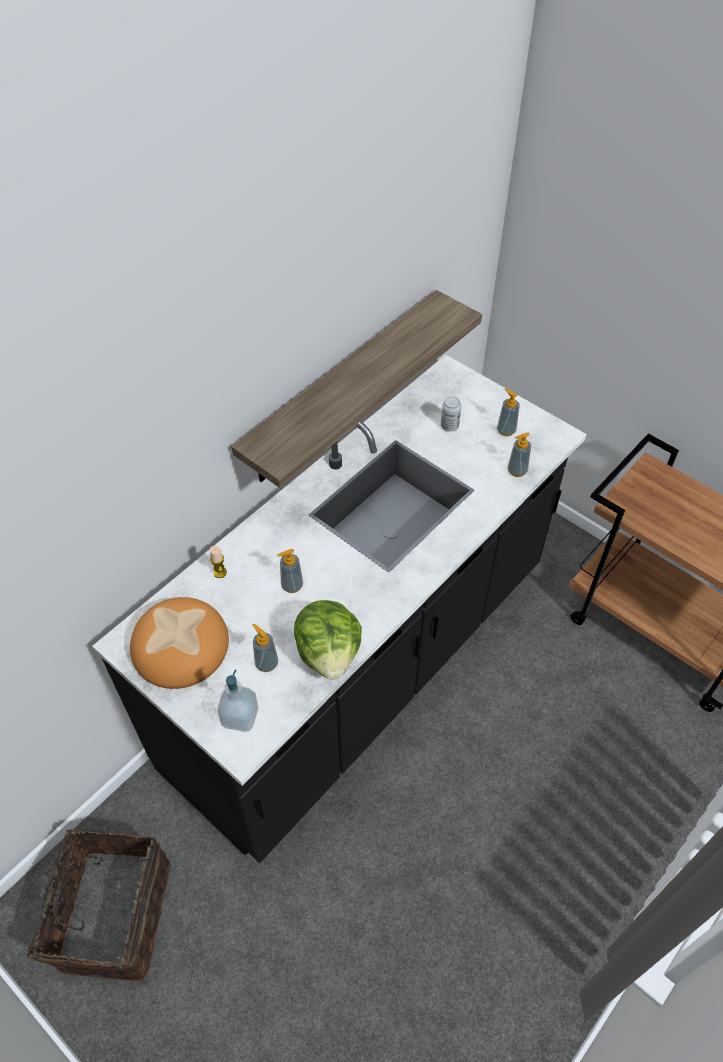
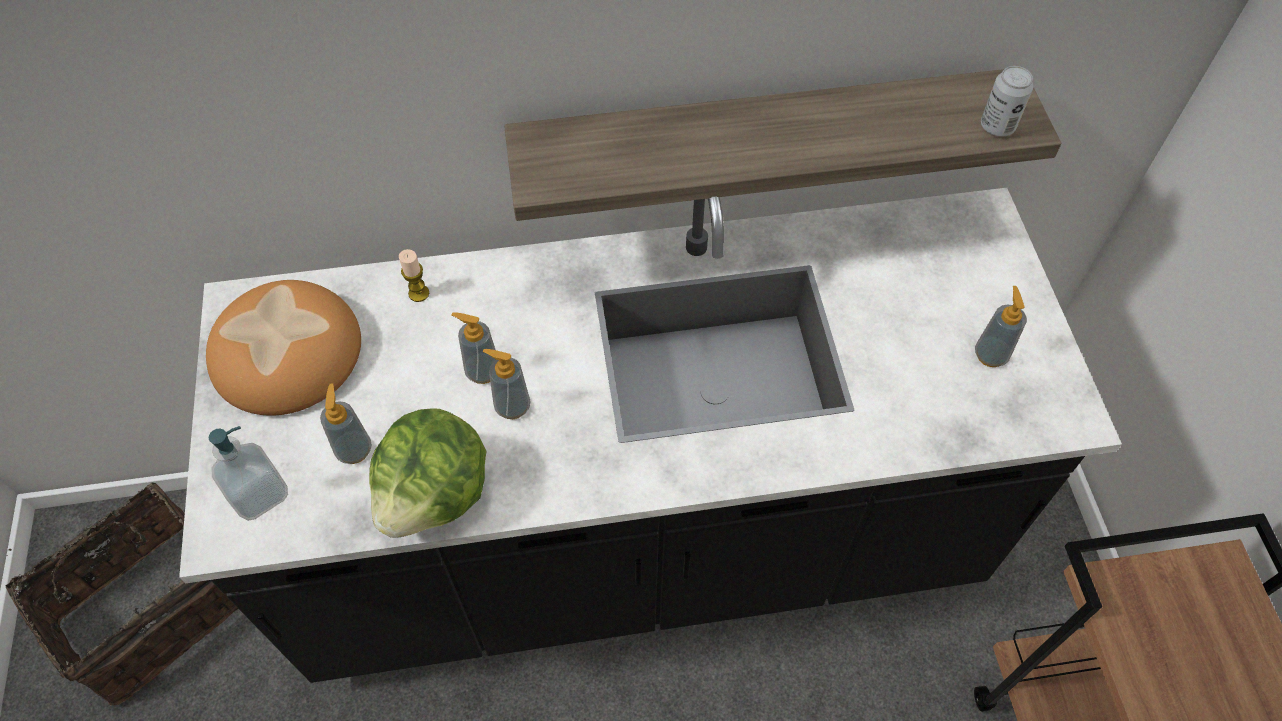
camera: 40 degrees right, 5 degrees up
can [441,397,461,432] -> can moved to [981,66,1034,136]
soap dispenser [508,432,531,477] -> soap dispenser moved to [483,349,531,419]

